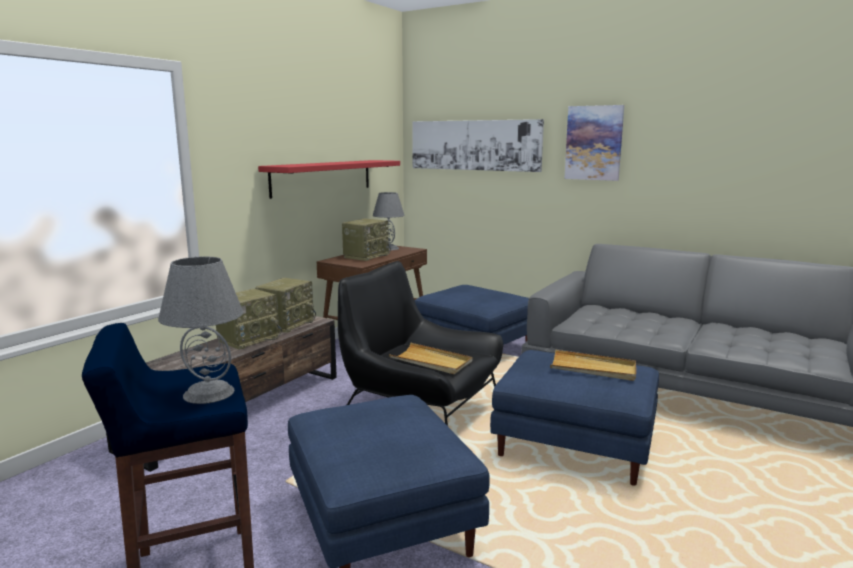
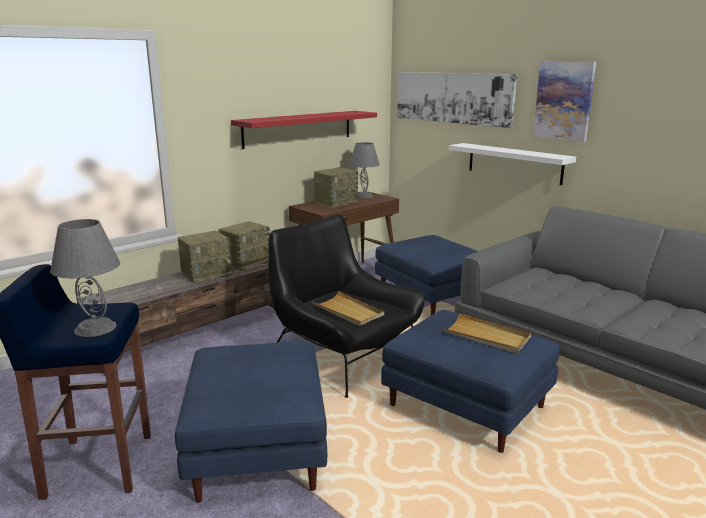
camera: 15 degrees right, 5 degrees up
none -> white shelf [449,143,576,185]

